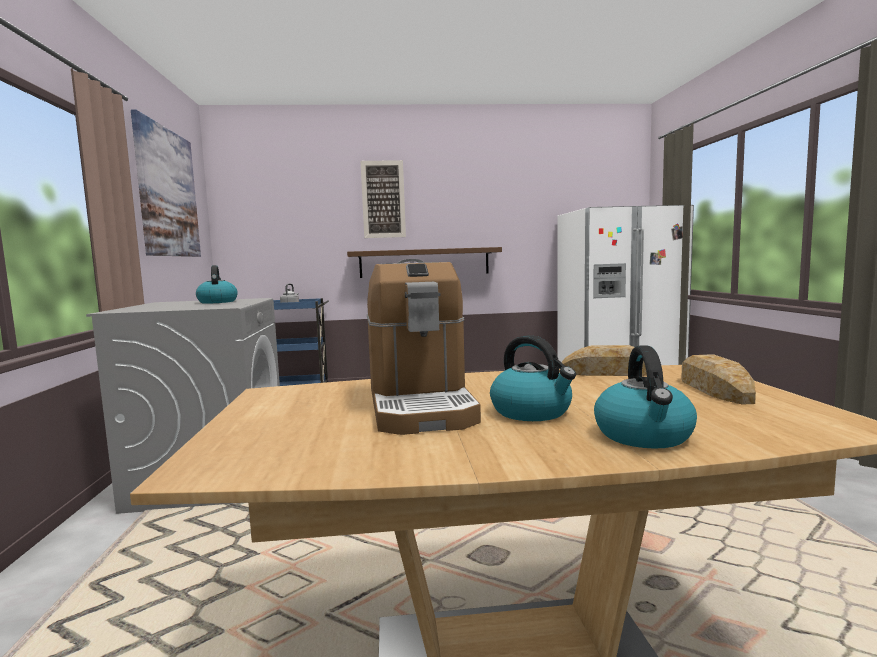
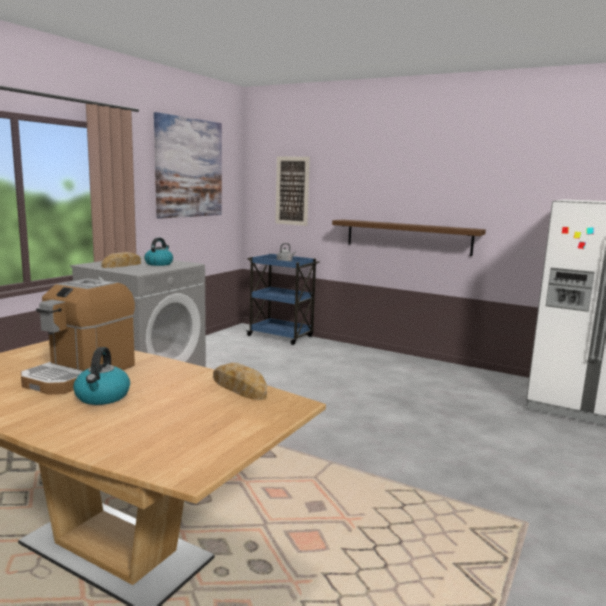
camera: 35 degrees right, 5 degrees up
picture [360,160,406,238] -> picture moved to [275,156,310,226]
kettle [594,346,697,449] -> none
bread [681,354,756,405] -> bread moved to [101,252,141,268]

